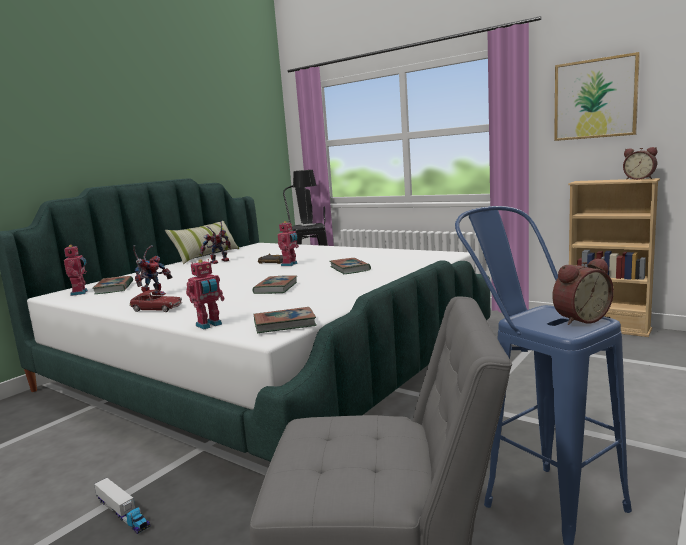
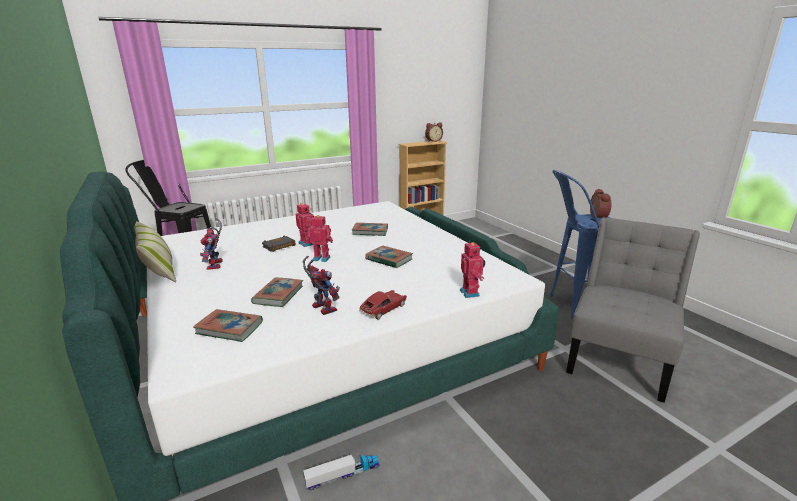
camera: 65 degrees left, 10 degrees up
toy robot [64,245,88,296] -> toy robot moved to [308,215,333,262]
toy truck [94,478,151,534] -> toy truck moved to [303,453,379,490]
book [253,307,317,333] -> book moved to [251,278,303,307]
table lamp [293,170,317,226] -> none
picture [554,52,640,141] -> none

